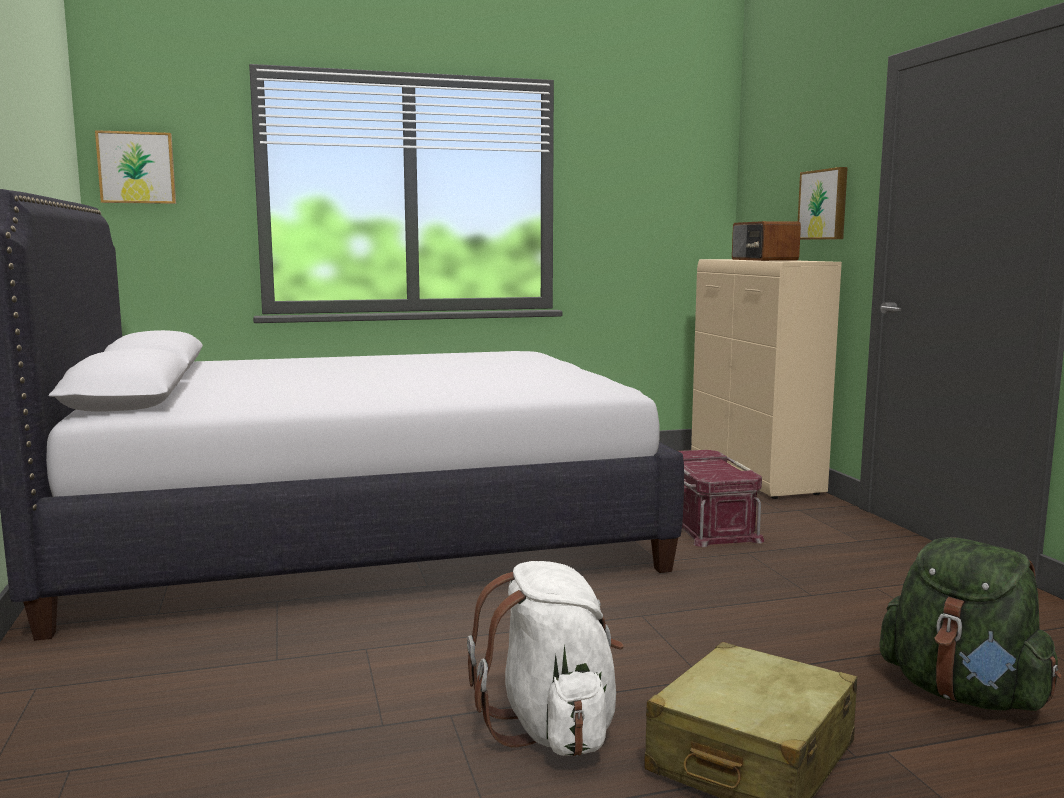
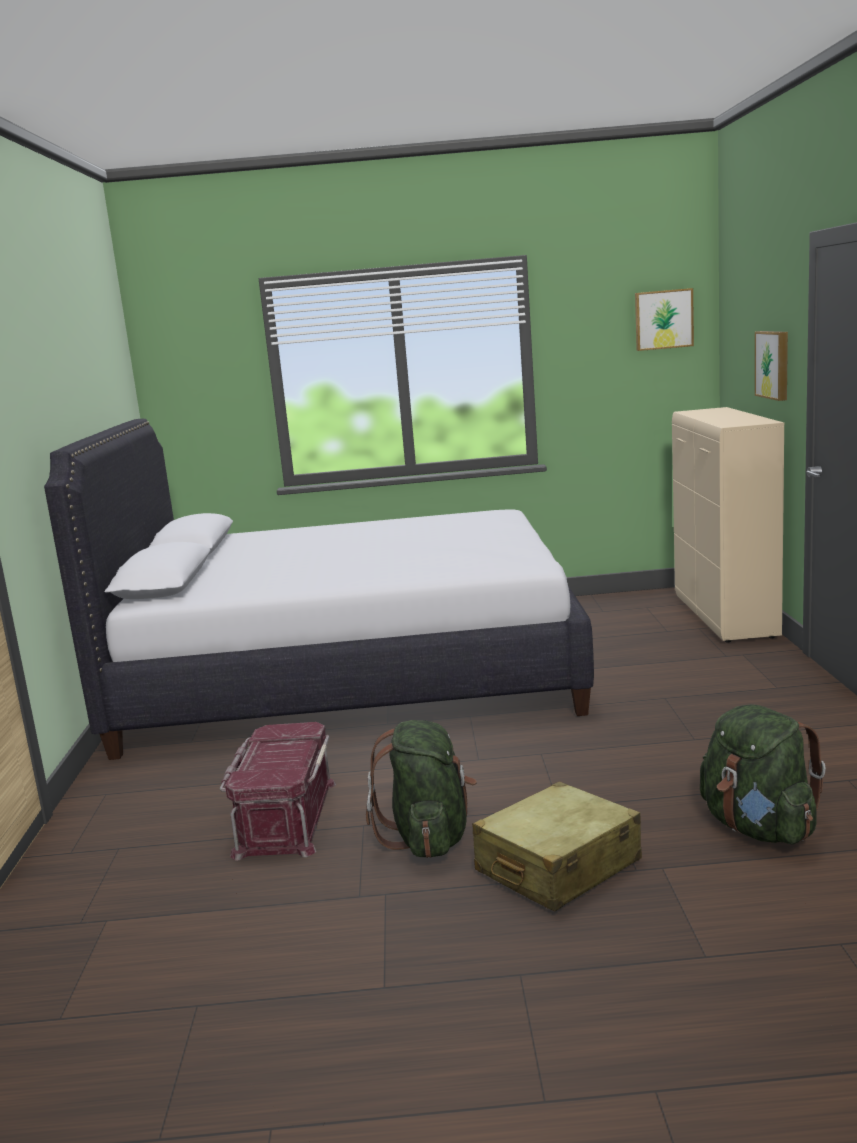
camera: 15 degrees right, 5 degrees up
picture [95,130,176,204] -> picture moved to [635,288,694,351]
white backpack [467,561,624,757] -> green backpack [366,720,477,858]
red storage box [678,450,764,547] -> red storage box moved to [220,722,336,861]
radio [732,221,801,261] -> none

